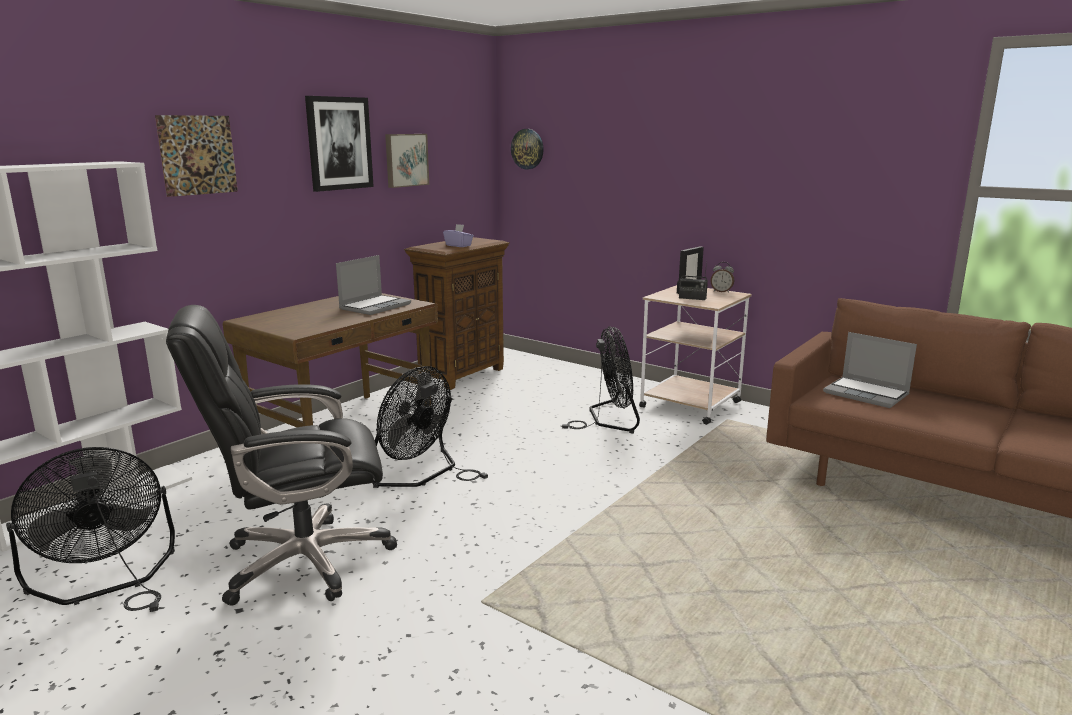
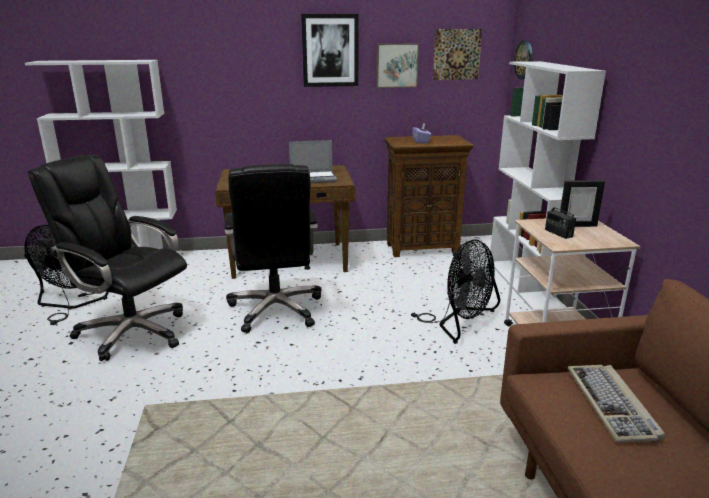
camera: 45 degrees right, 5 degrees up
picture [155,115,238,197] -> picture moved to [433,29,482,80]
black fan [372,366,488,488] -> black office chair [225,164,322,333]
alarm clock [710,262,734,293] -> none
laptop [823,332,917,408] -> keyboard [568,365,665,443]
none -> white bookcase [490,61,606,310]

